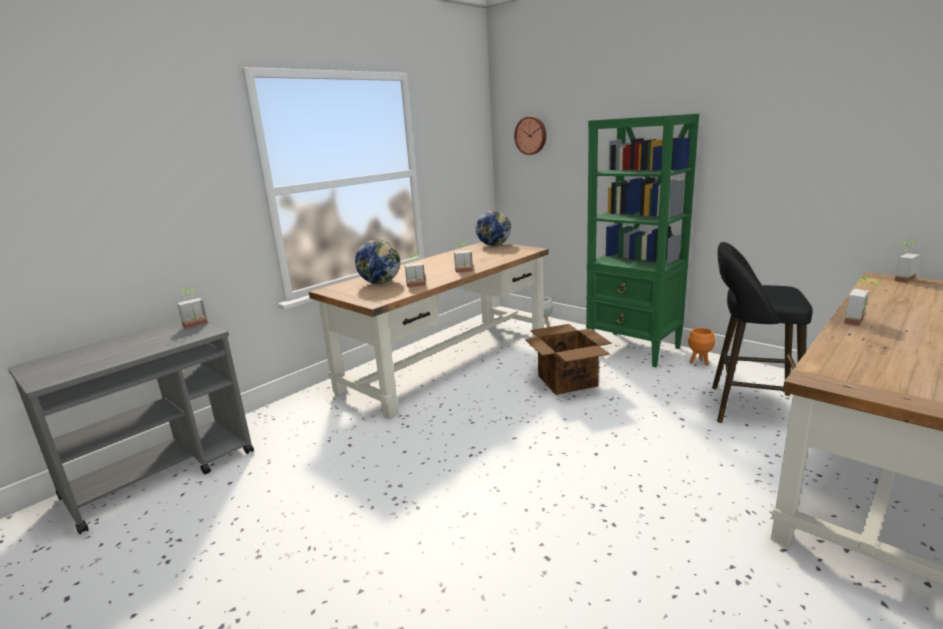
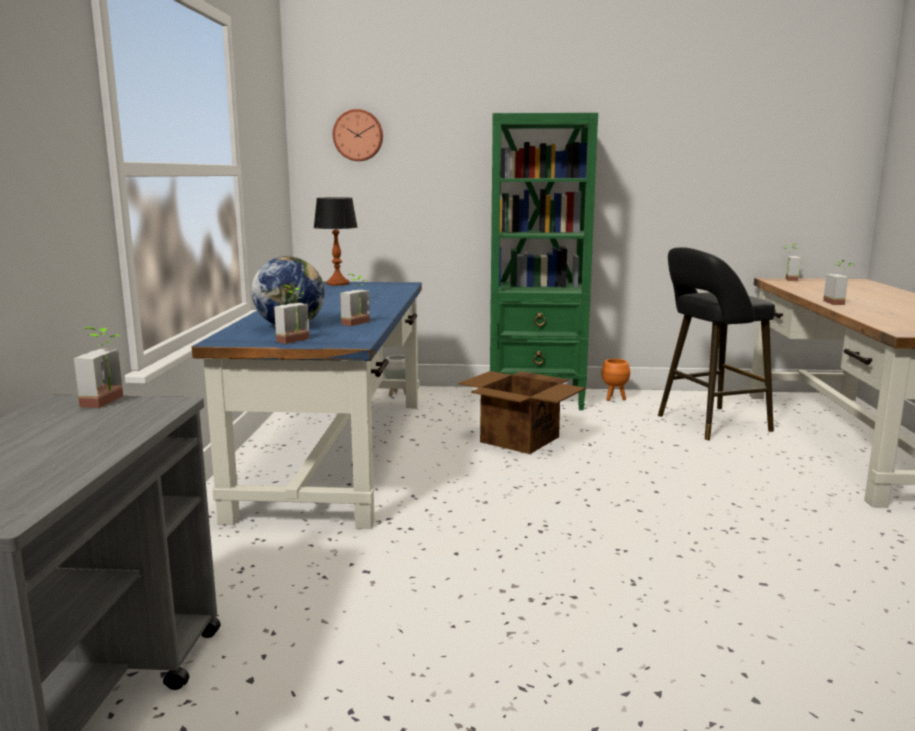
camera: 40 degrees left, 5 degrees down
brown desk [309,242,549,419] -> blue desk [191,282,422,529]
potted plant [454,241,473,273] -> potted plant moved to [274,285,310,344]
globe [475,210,511,246] -> table lamp [314,197,357,285]

